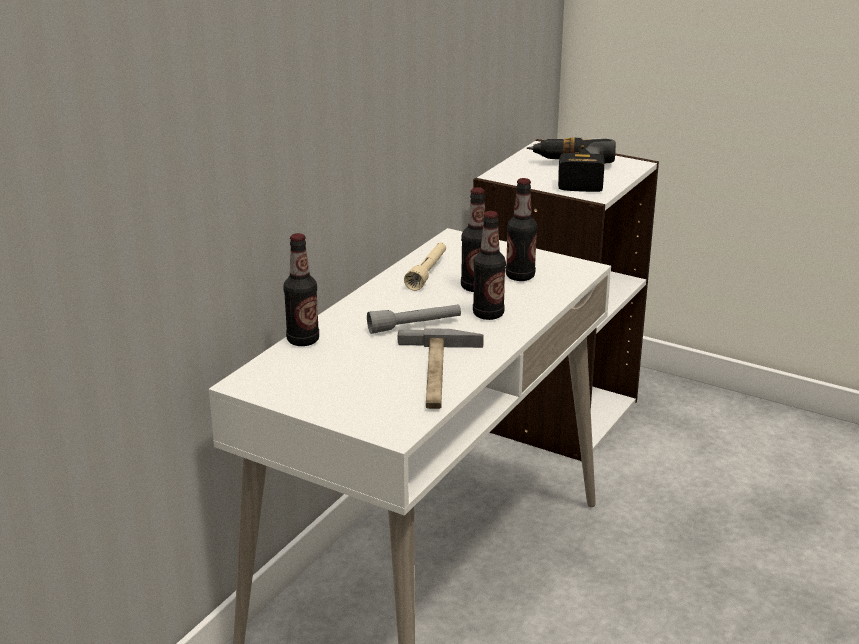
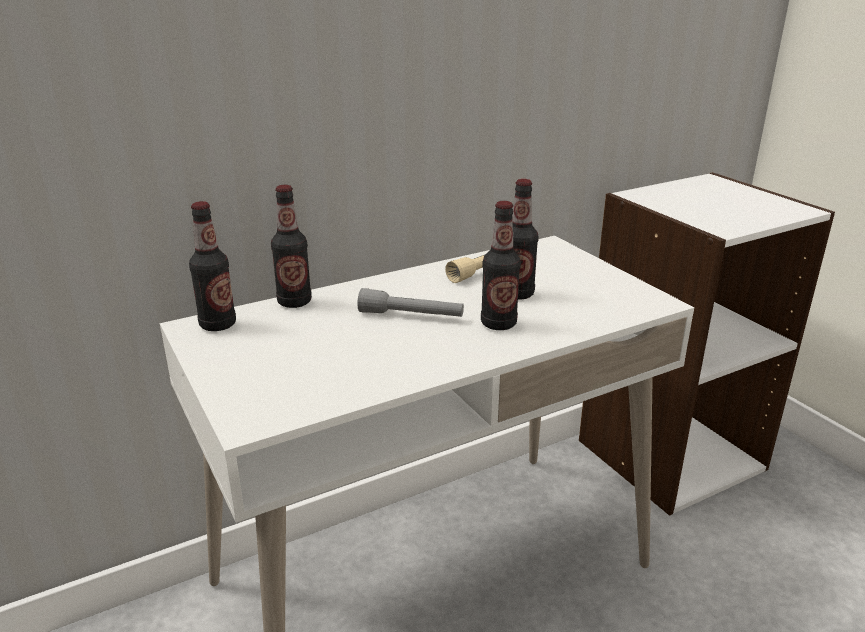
camera: 30 degrees right, 0 degrees up
hammer [397,328,484,409] -> none
bottle [506,178,537,281] -> bottle moved to [189,201,236,331]
power drill [527,137,616,192] -> none

